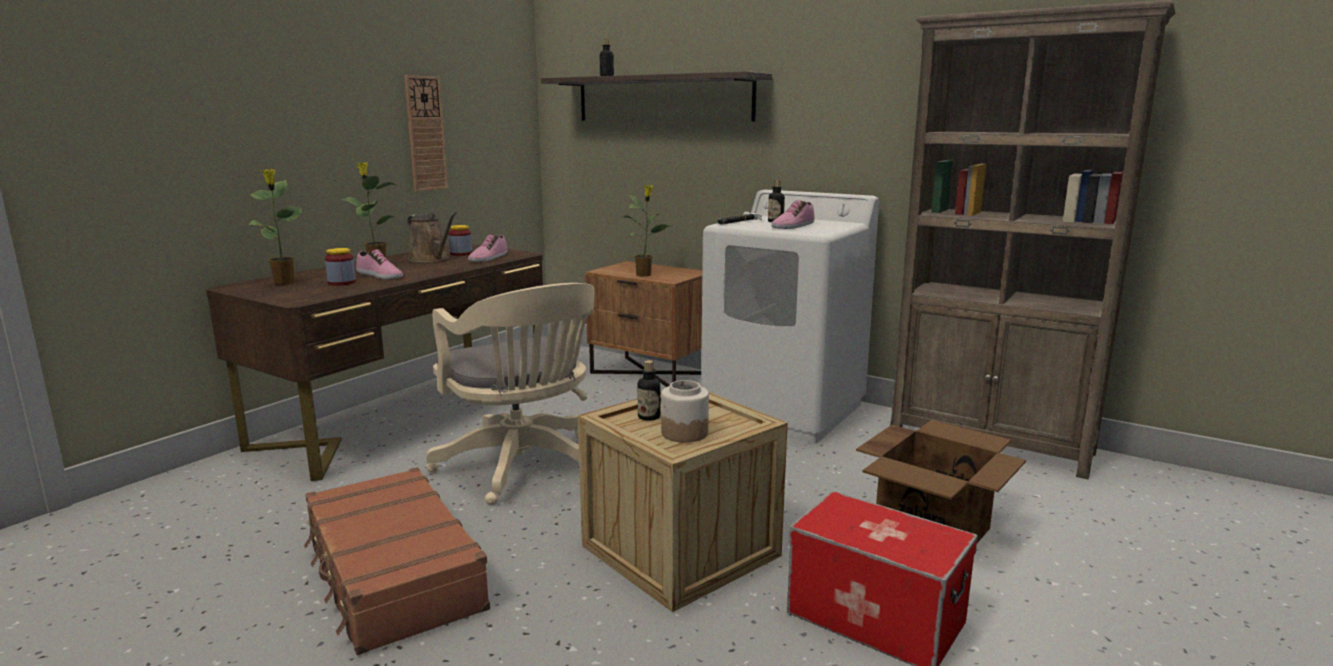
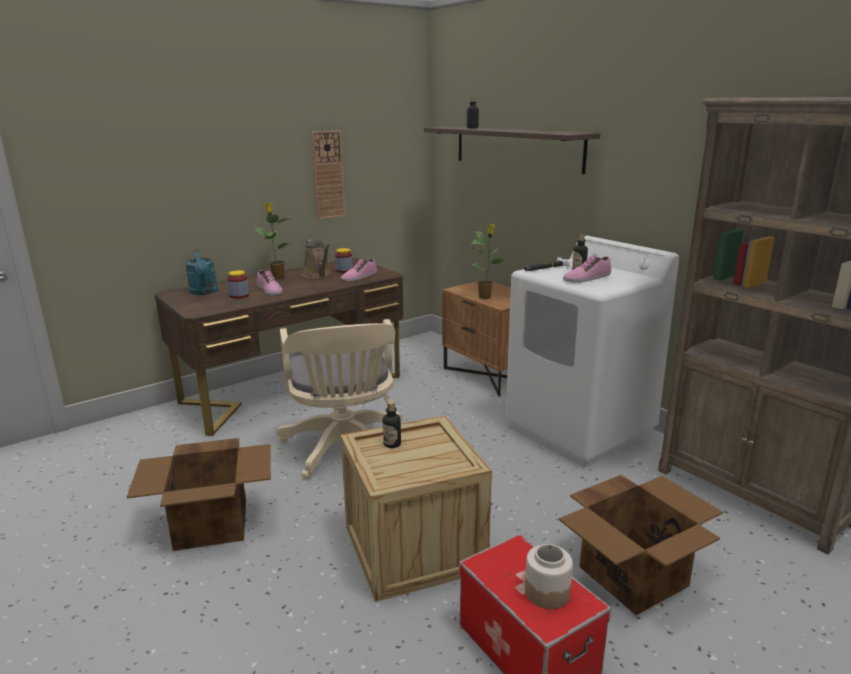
camera: 20 degrees right, 5 degrees up
potted plant [248,169,302,285] -> turquoise watering can [185,250,218,295]
brown suitcase [304,467,490,655] -> cardboard box [127,438,271,551]
jar [661,380,709,443] -> jar moved to [525,544,573,609]

